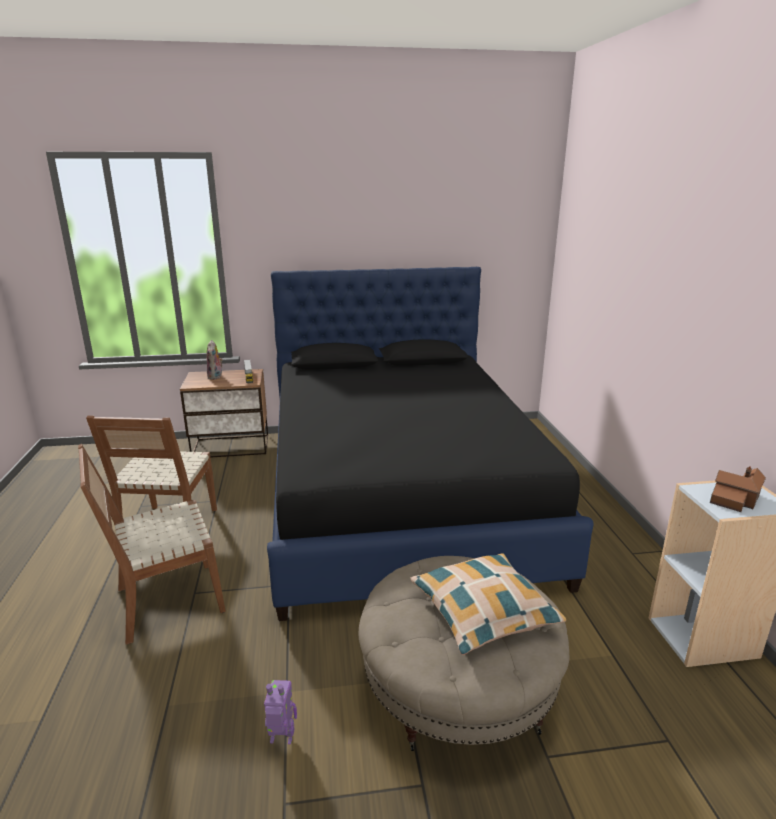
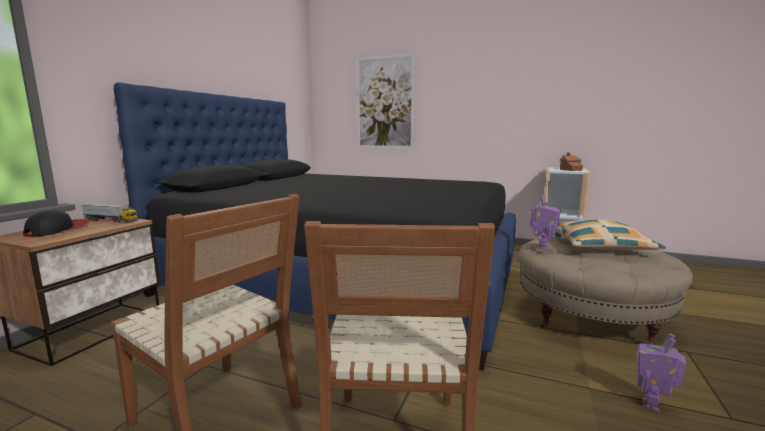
camera: 60 degrees left, 10 degrees down
plush toy [207,340,223,380] -> cap [23,210,90,237]
none -> picture [357,53,415,149]
none -> toy robot [530,195,561,250]

